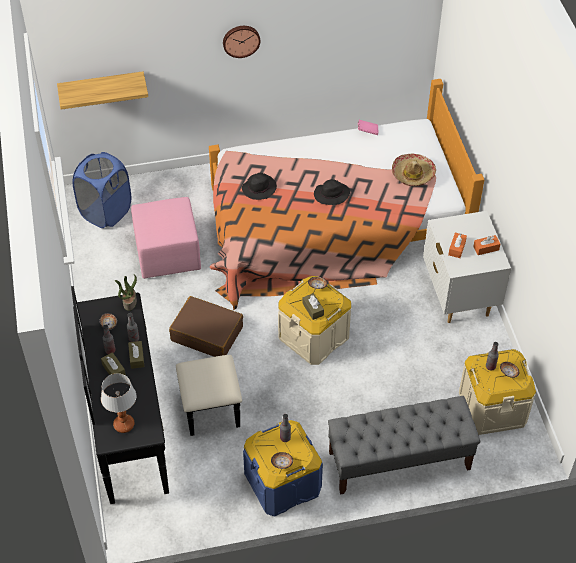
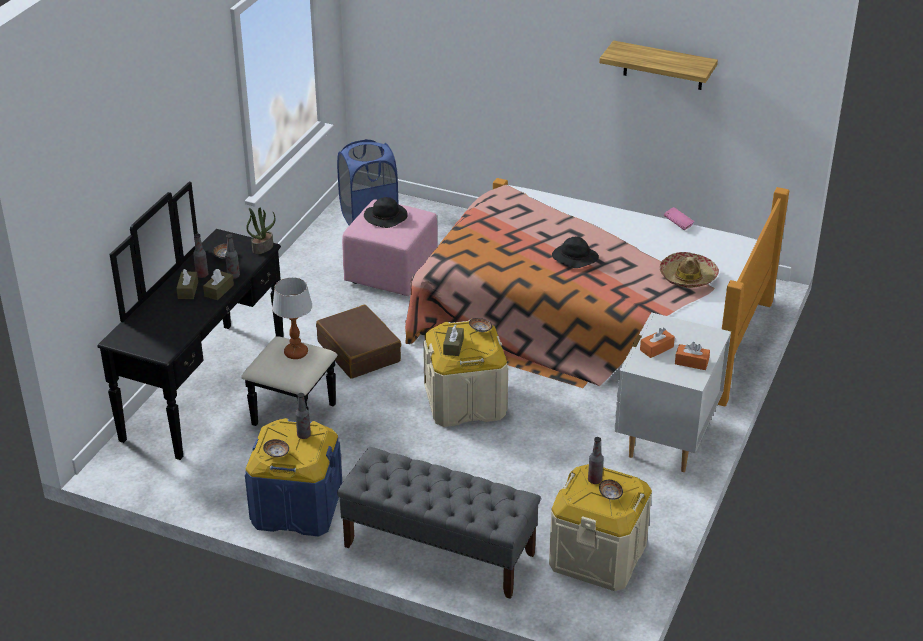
camera: 35 degrees right, 15 degrees down
shelf [57,71,148,110] -> shelf moved to [599,40,718,90]
table lamp [101,373,136,433] -> table lamp moved to [272,277,313,359]
wall clock [223,26,261,58] -> none
black hat [242,173,277,200] -> black hat moved to [364,197,408,228]

